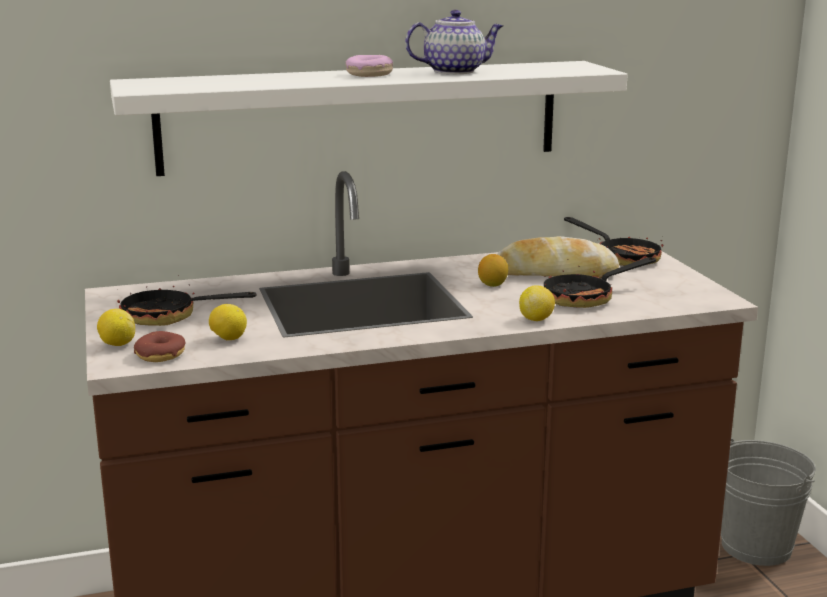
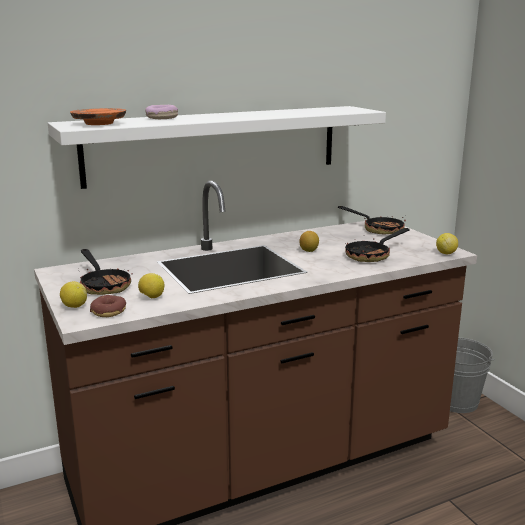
camera: 10 degrees left, 0 degrees up
frying pan [117,275,256,326] -> frying pan turned 120 degrees counterclockwise [78,249,133,295]
donut [345,55,393,77] -> donut moved to [145,105,178,119]
teapot [405,10,503,74] -> none
bread [497,236,619,279] -> none
lemon [519,285,555,321] -> lemon moved to [436,233,458,254]
none -> orange plate [70,108,126,125]

